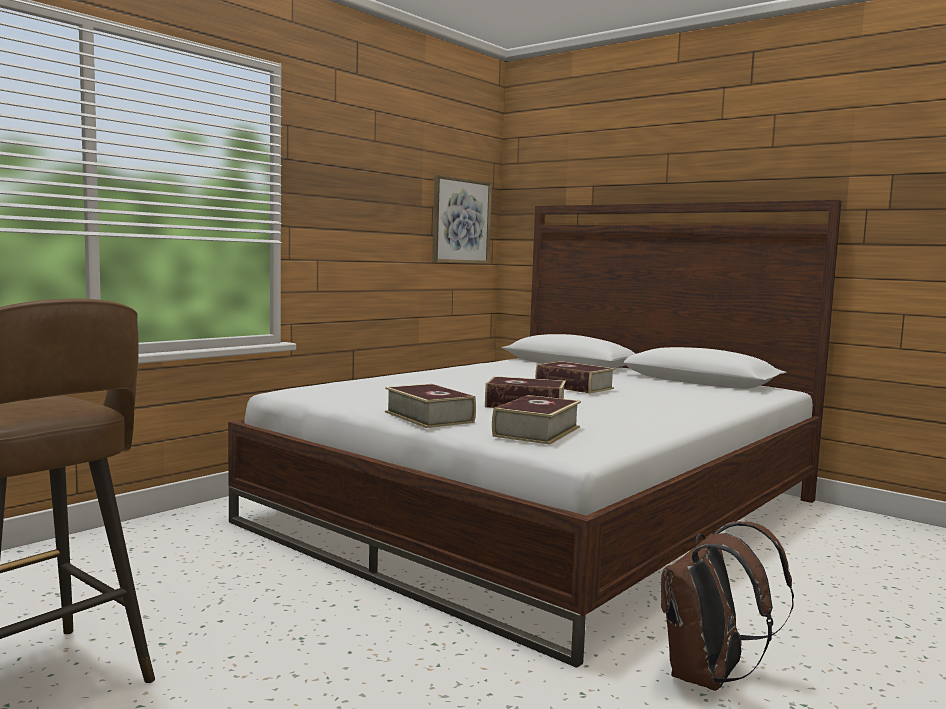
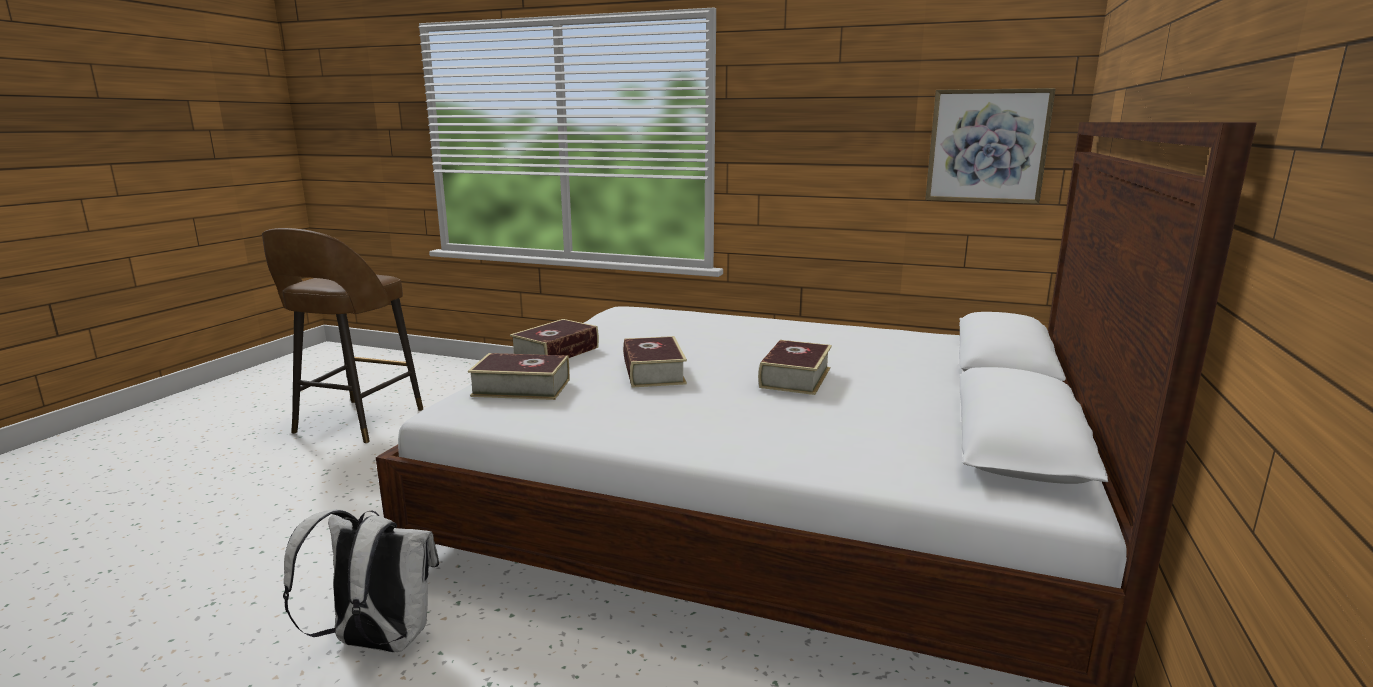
camera: 70 degrees right, 10 degrees up
brown backpack [661,521,794,691] -> white backpack [283,509,439,653]

